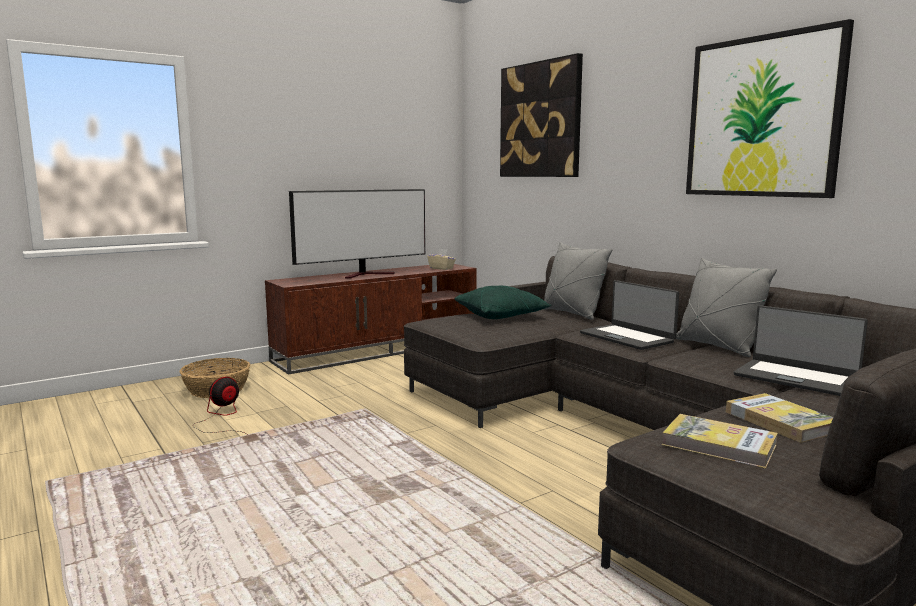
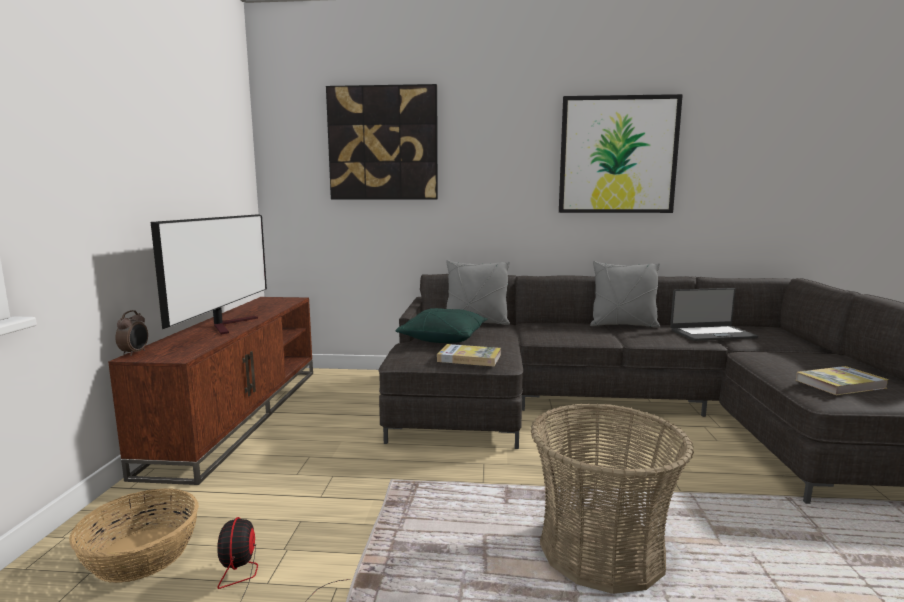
camera: 50 degrees left, 0 degrees up
beige tissue box [427,249,456,270] -> none
laptop [580,280,679,350] -> none
book [726,393,833,443] -> book moved to [437,344,501,366]
none -> alarm clock [115,310,148,356]
none -> basket [531,403,694,594]

